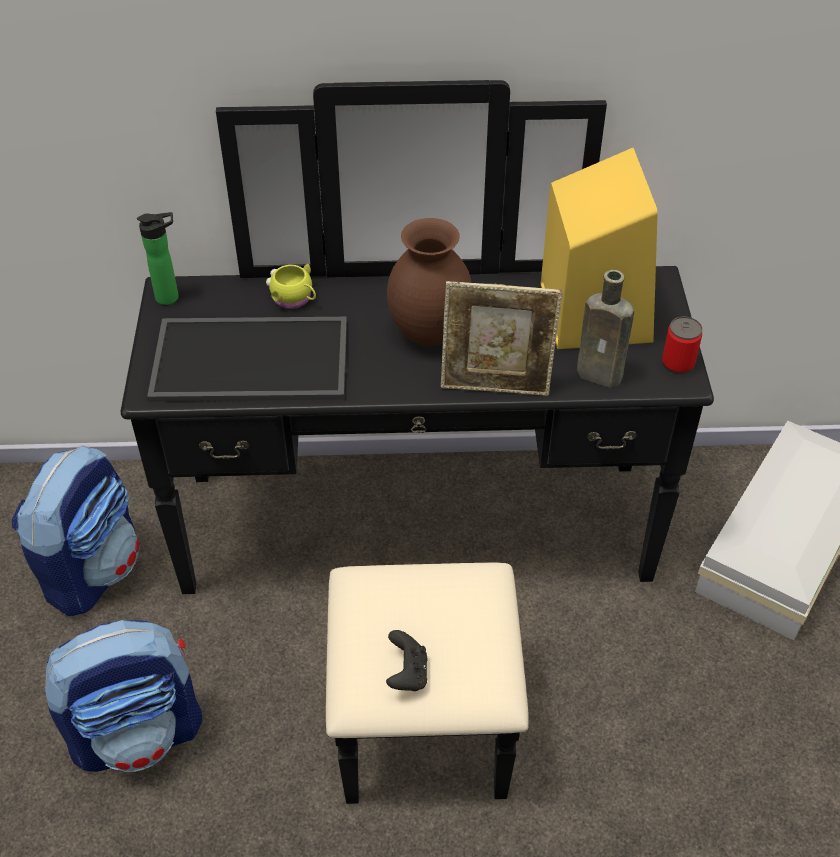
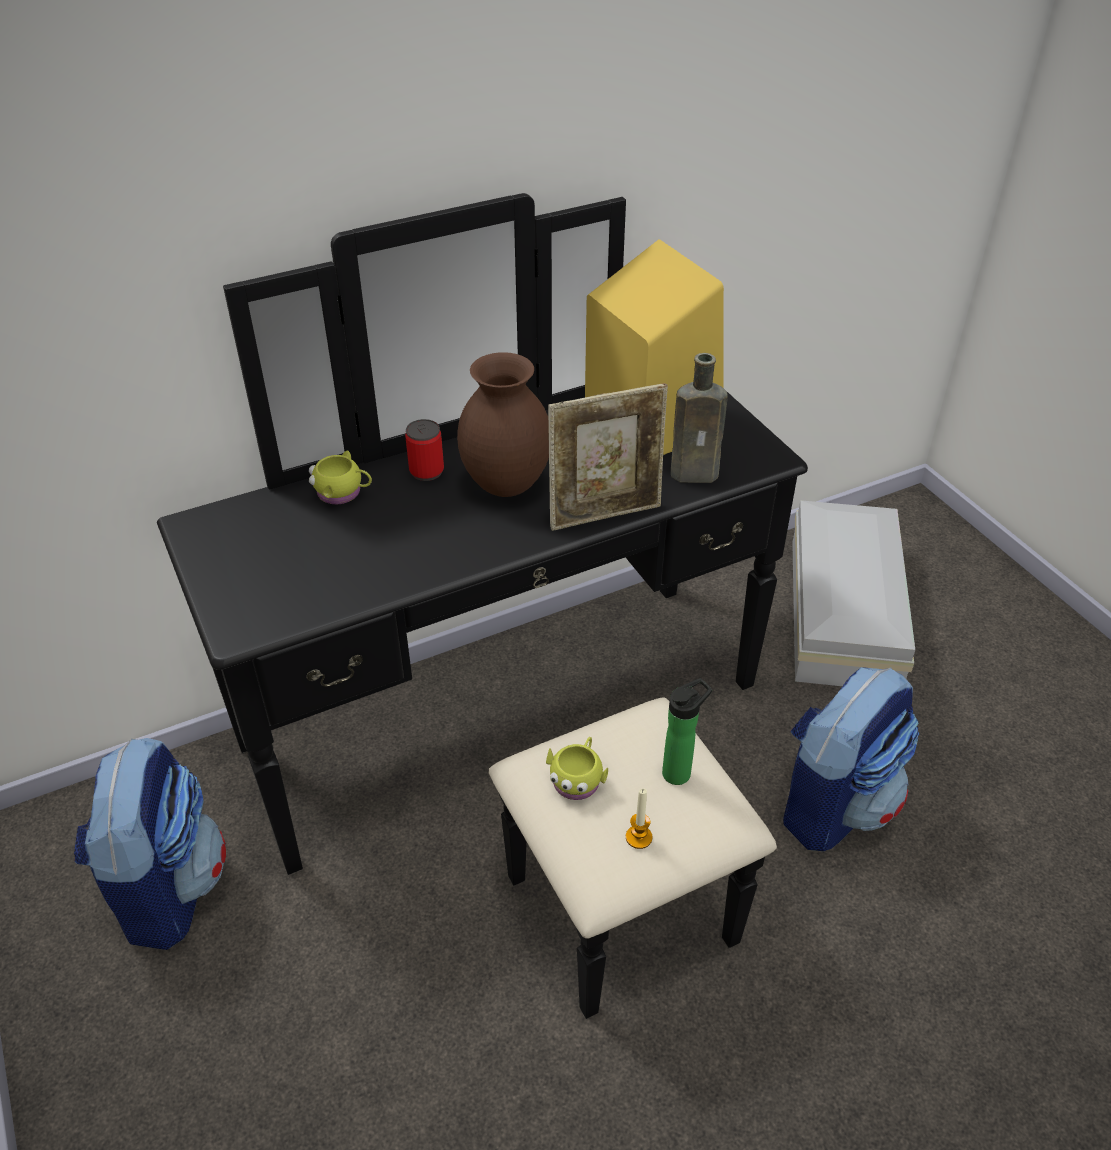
camera: 25 degrees left, 5 degrees down
backpack [44,620,203,772] -> backpack moved to [783,667,919,851]
bottle [137,212,179,305] -> bottle moved to [662,678,712,785]
tray [147,317,347,402] -> none
black game controller [386,630,428,691] -> candle [626,789,653,849]
can [662,316,702,374] -> can moved to [405,419,444,481]
none -> yellow mug [546,737,608,800]

